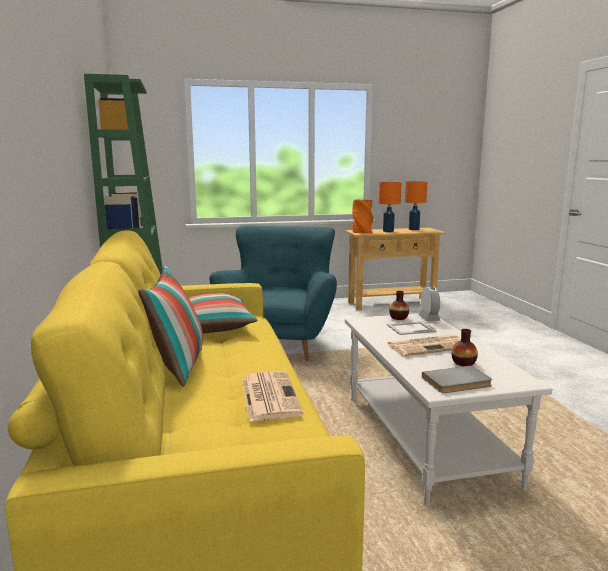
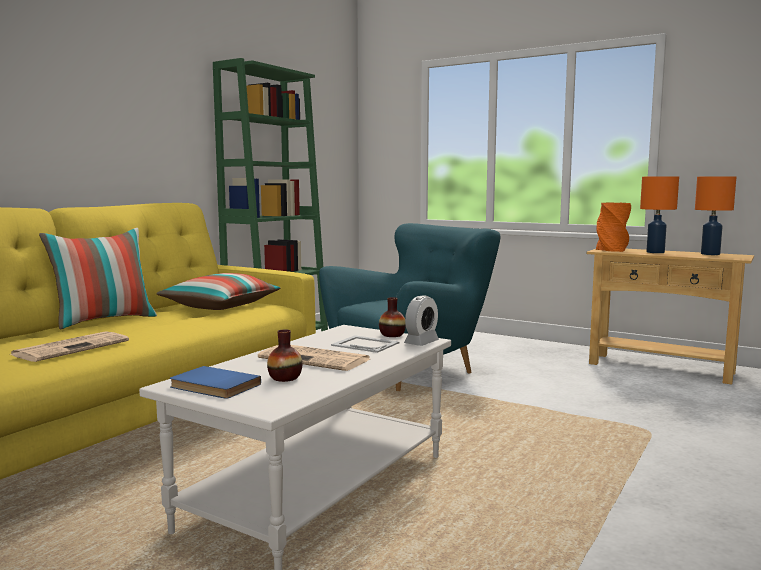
camera: 45 degrees right, 5 degrees down
grey book [422,366,492,393] -> blue book [170,366,261,399]

